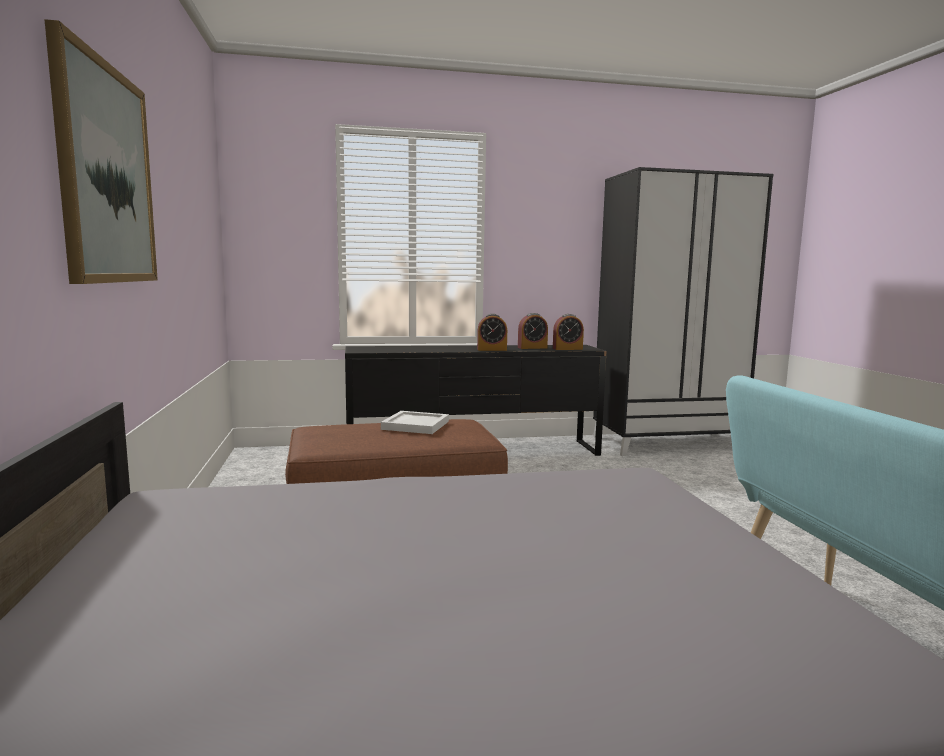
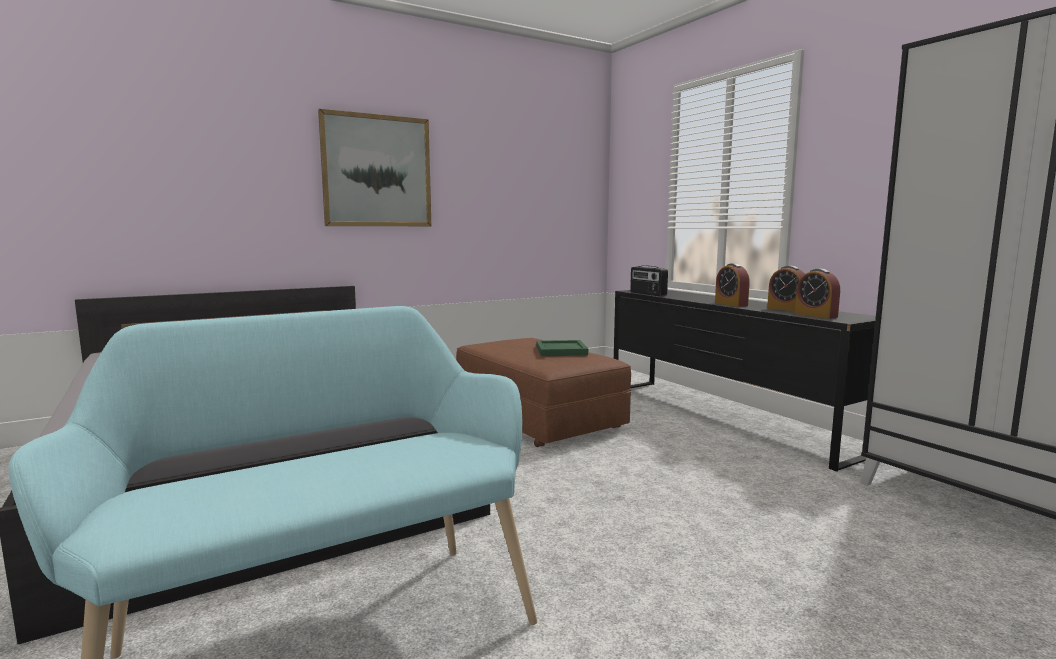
camera: 70 degrees right, 0 degrees up
white tray [381,411,449,434] -> green tray [536,340,588,356]
none -> radio [630,265,668,296]

